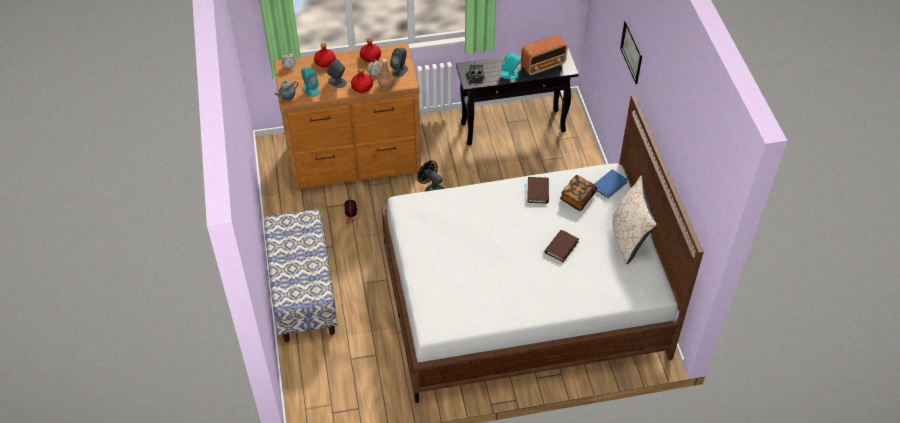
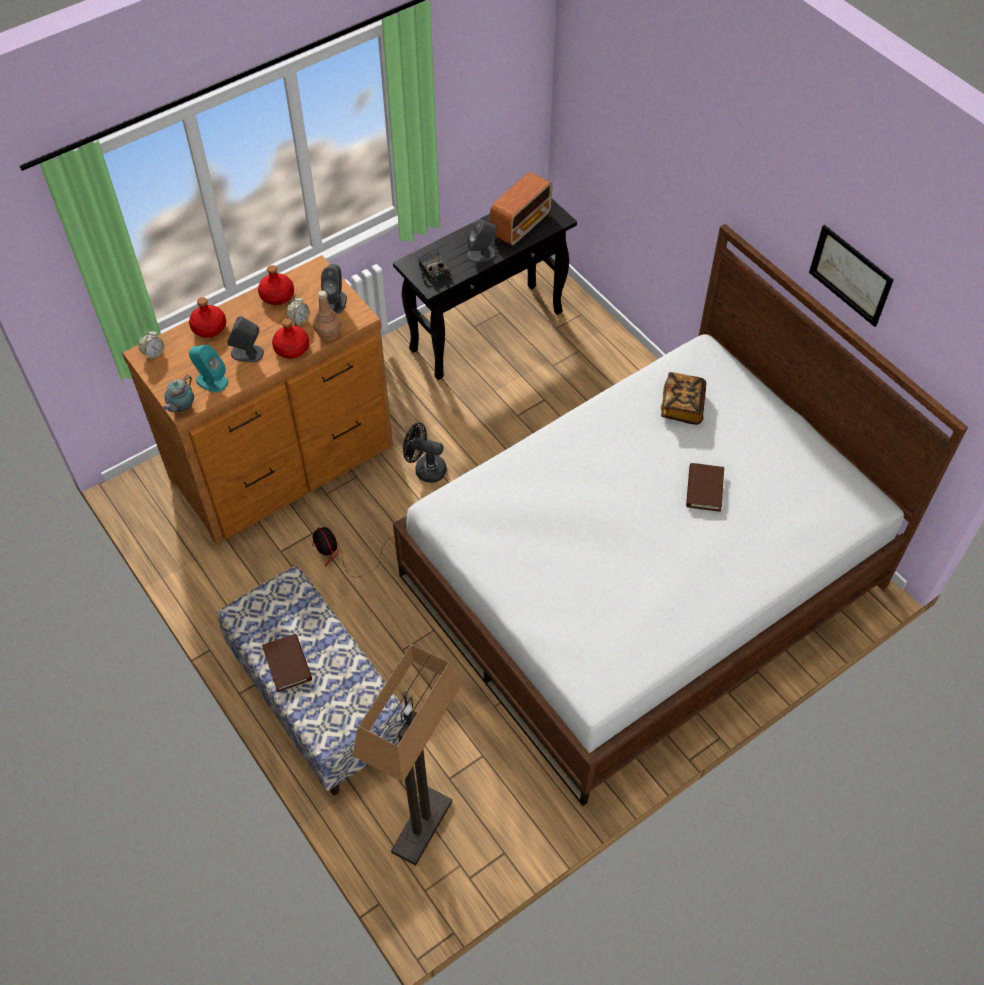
camera: 25 degrees left, 5 degrees up
turquoise speaker [501,52,521,79] -> grey speaker [467,219,497,262]
brown book [528,177,549,204] -> brown book moved to [262,634,312,692]
blue book [595,169,628,198] -> none
beige pillow [612,175,657,264] -> none
picture [620,20,642,84] -> picture moved to [809,225,894,327]
none -> floor lamp [352,644,462,866]

